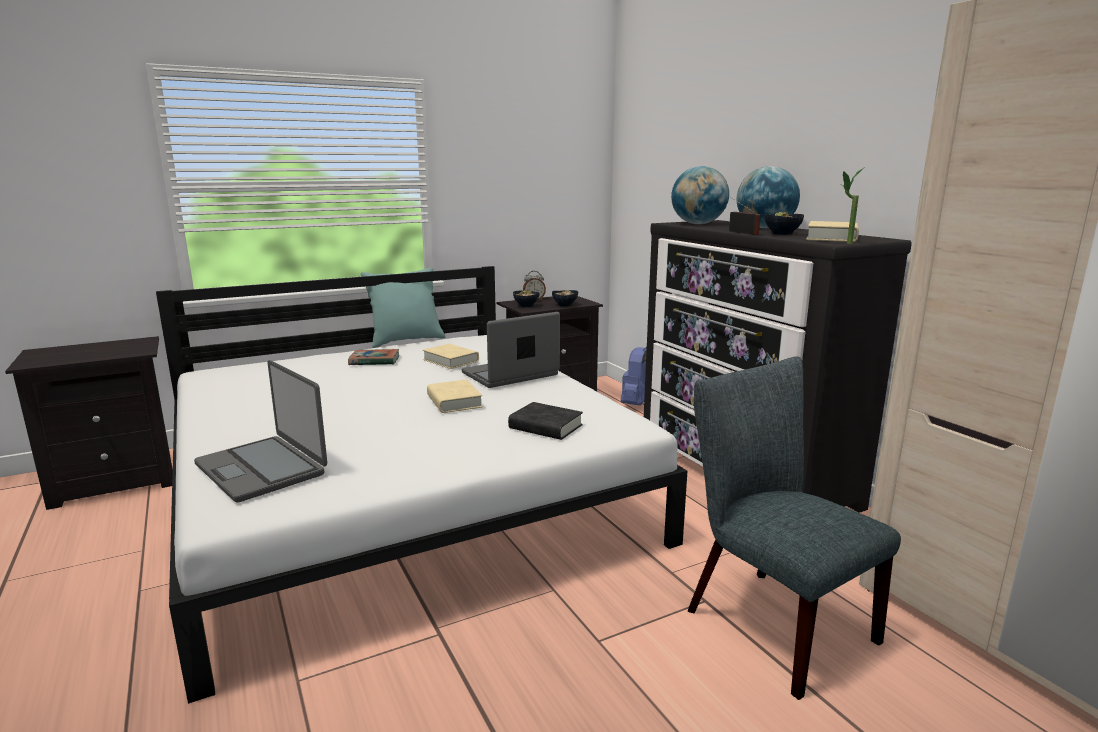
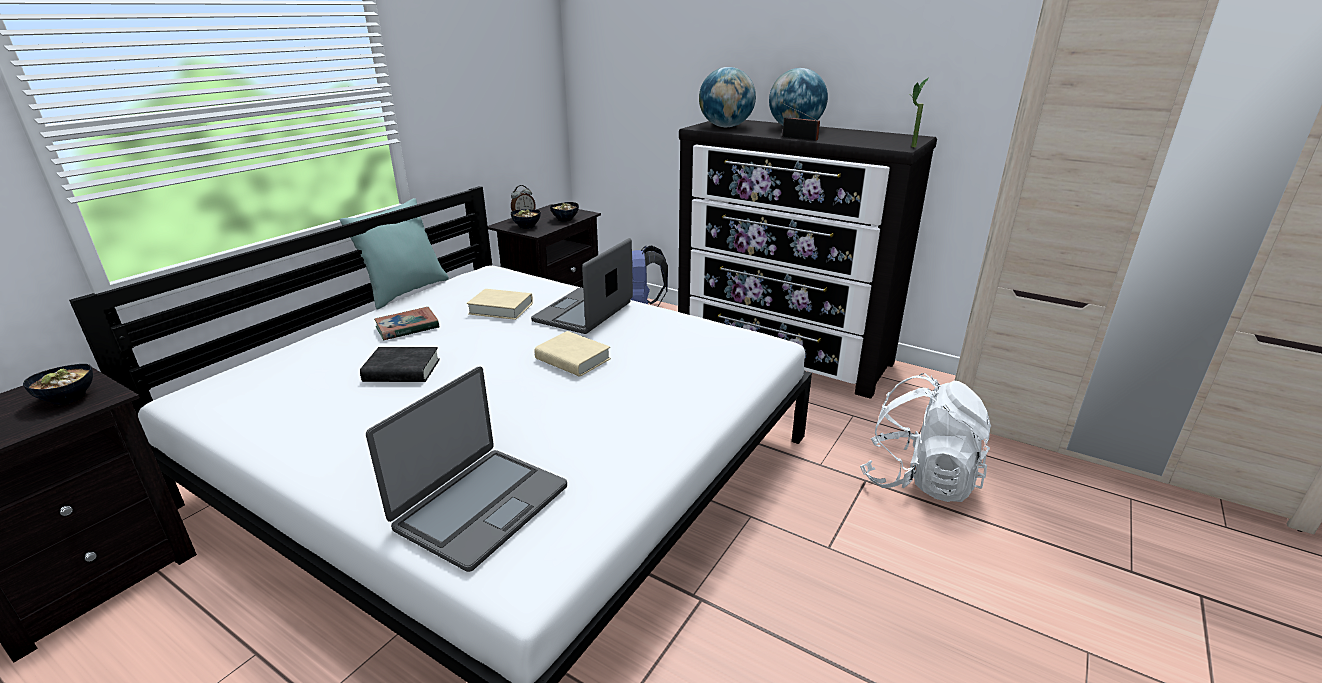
camera: 30 degrees left, 10 degrees up
laptop [194,360,327,503] -> laptop turned 75 degrees counterclockwise [366,366,567,572]
black book [508,402,583,440] -> black book moved to [360,347,440,382]
grey chair [688,356,901,700] -> white backpack [860,373,991,502]
bowl [765,212,804,235] -> bowl moved to [23,364,93,405]
beige book [806,221,859,242] -> none

